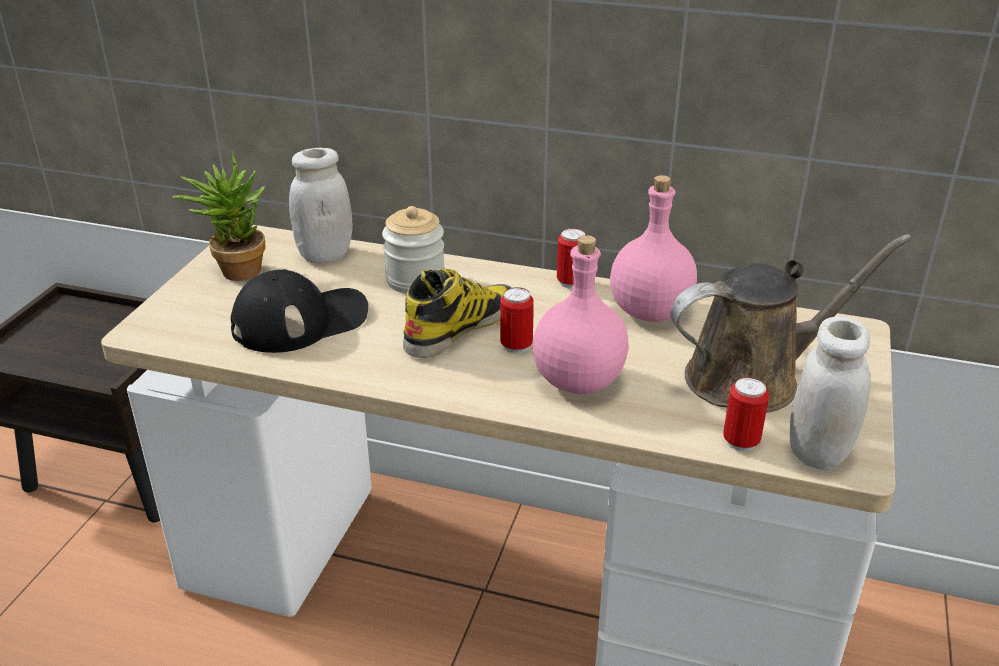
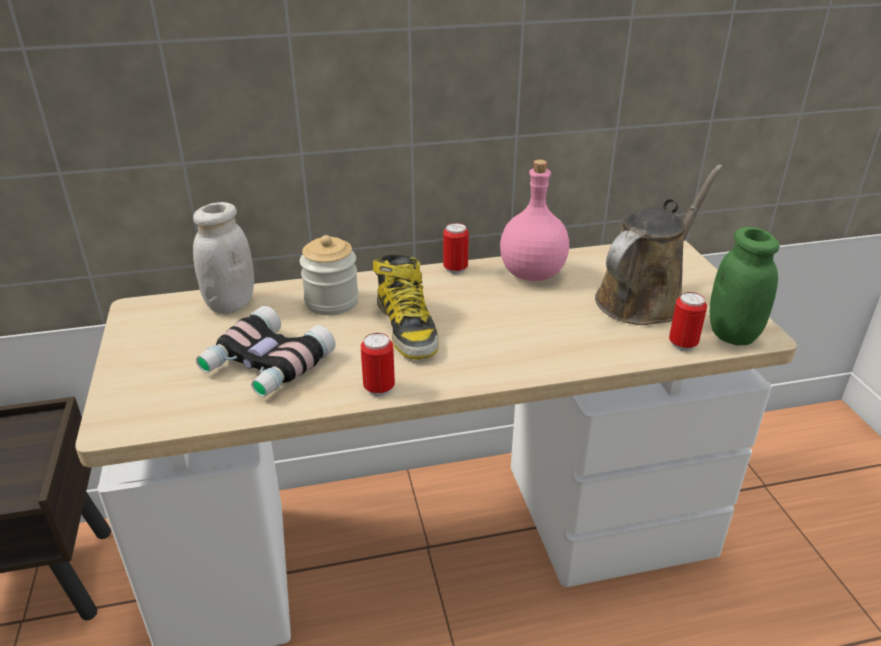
camera: 30 degrees left, 0 degrees up
potted plant [173,151,265,281] -> none
black cap [231,269,368,353] -> binoculars [196,306,336,397]
boot [403,268,512,358] -> boot turned 150 degrees clockwise [373,254,439,359]
can [500,287,534,354] -> can moved to [361,333,395,396]
pink bottle [533,235,629,395] -> none
white jar [790,316,870,470] -> green jar [710,227,779,345]

